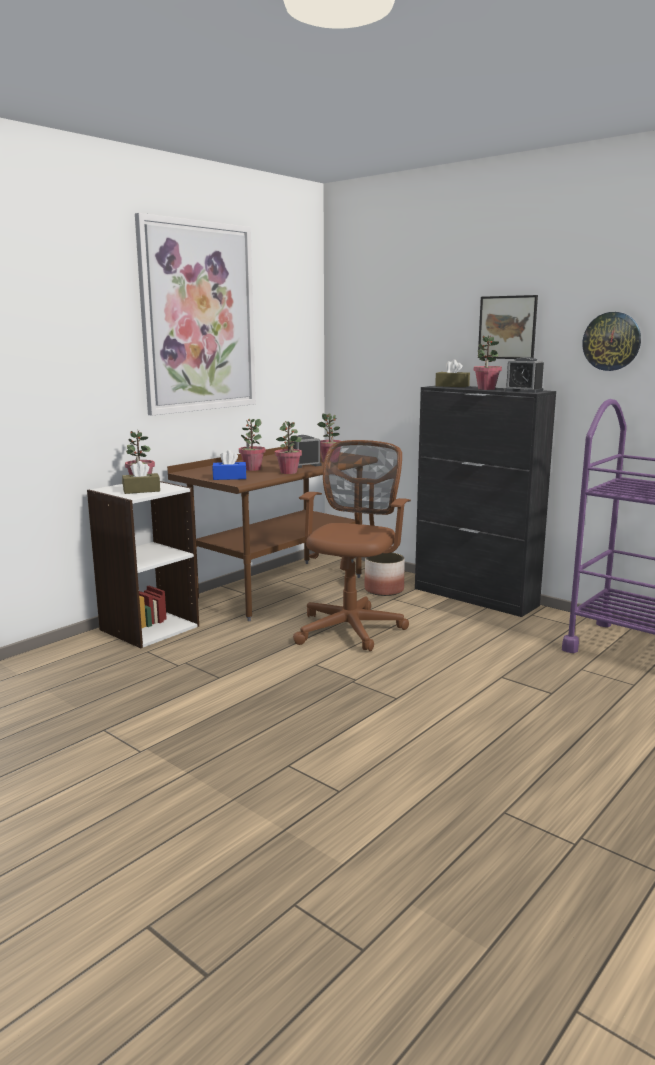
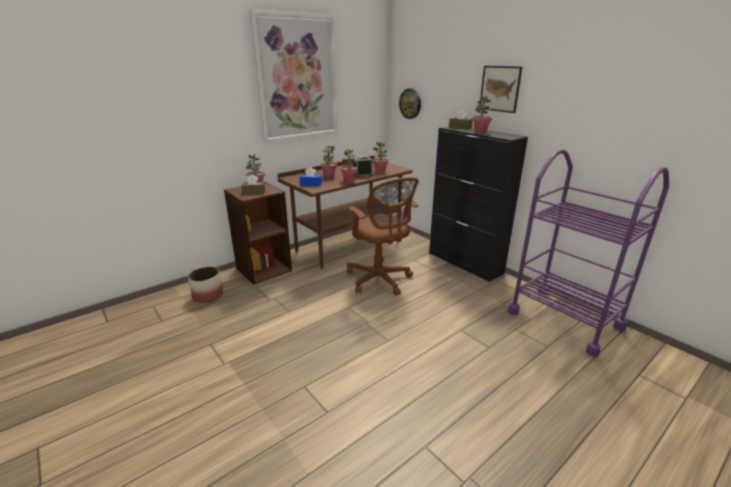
camera: 10 degrees right, 10 degrees up
white bookcase [87,481,199,648] -> brown bookcase [224,182,292,285]
brown office chair [293,440,411,651] -> brown office chair turned 120 degrees clockwise [347,177,419,296]
planter [364,553,405,596] -> planter moved to [188,267,223,303]
alarm clock [504,357,544,393] -> none
wall clock [582,312,641,371] -> wall clock moved to [399,88,421,119]

